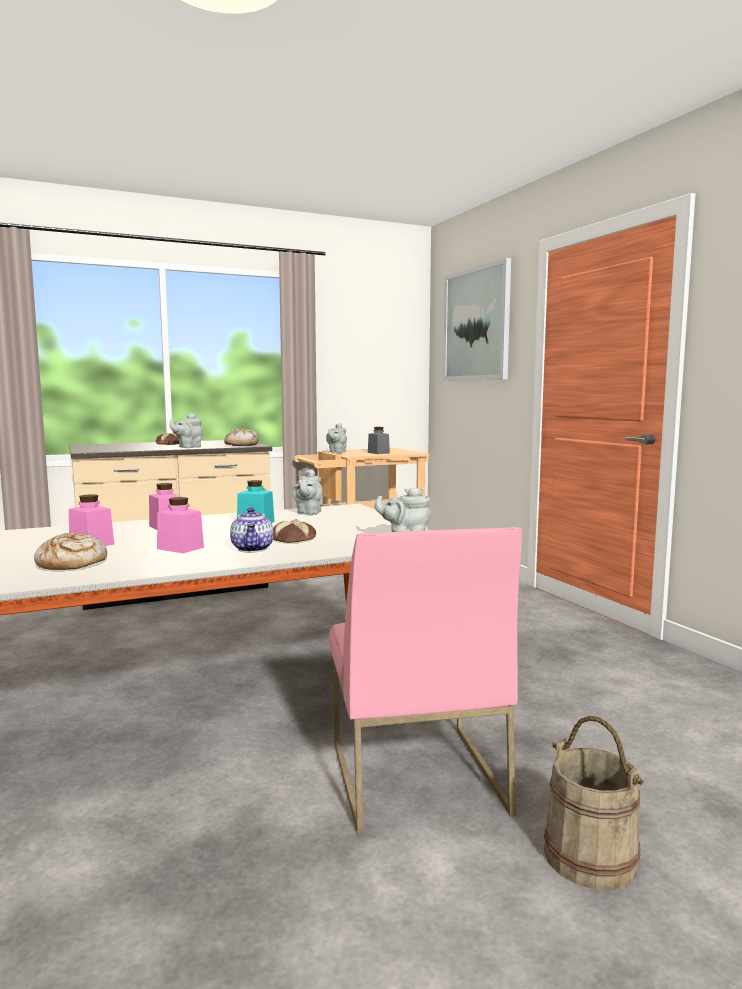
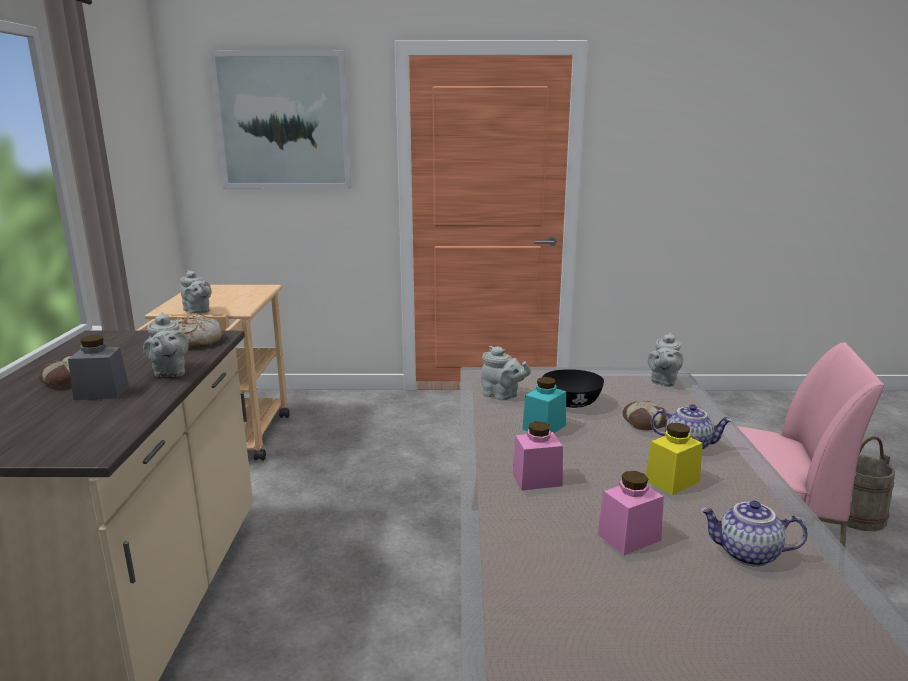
camera: 65 degrees left, 10 degrees up
bread [34,533,107,570] -> teapot [700,501,808,567]
pink jar [157,497,204,553] -> yellow jar [646,423,703,495]
grey jar [368,427,390,454] -> grey jar moved to [68,335,129,400]
none -> black bowl [543,369,604,408]

